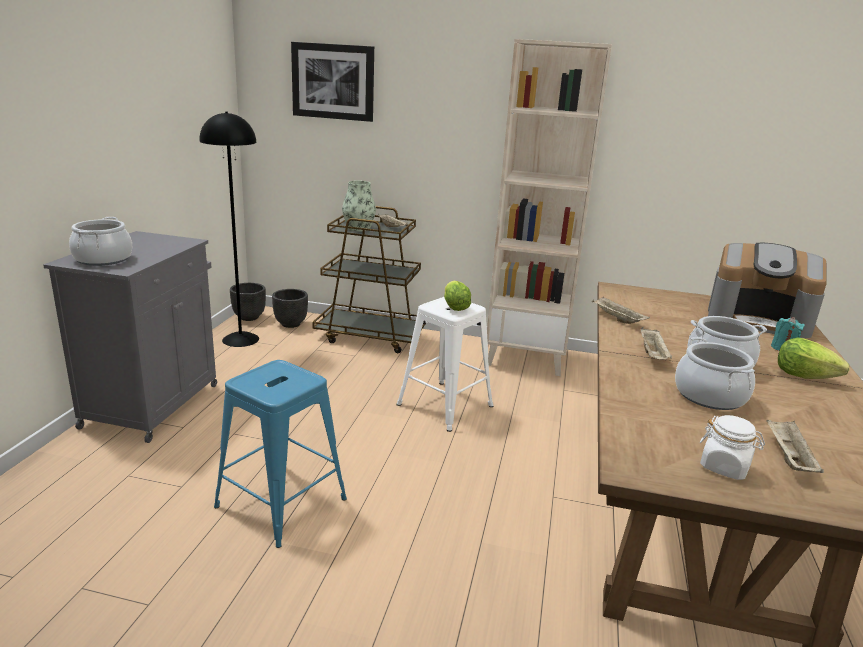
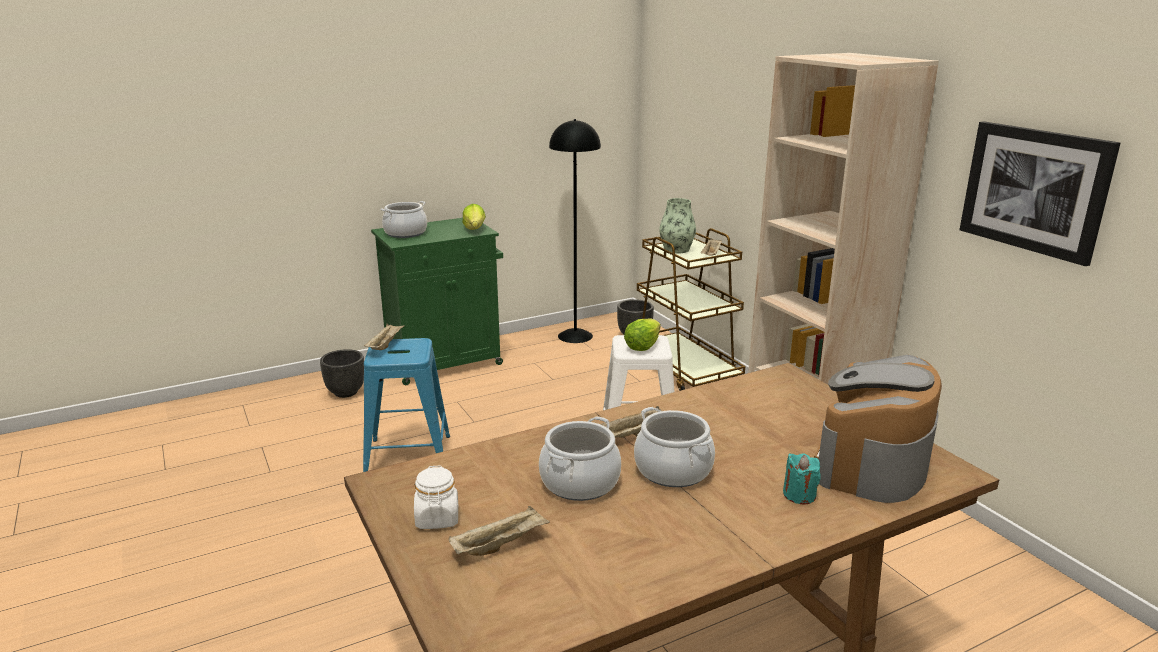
camera: 50 degrees right, 0 degrees up
grey cabinet [43,231,217,443] -> green cabinet [371,218,503,385]
black planter [230,283,266,321] -> black planter moved to [320,349,364,398]
picture [291,42,374,122] -> picture moved to [959,121,1120,266]
beige tray [592,297,650,324] -> beige tray moved to [364,324,405,350]
coffee machine [708,242,827,338] -> coffee machine turned 45 degrees clockwise [814,355,942,503]
lettuce [778,338,850,379] -> lettuce moved to [462,204,486,230]

